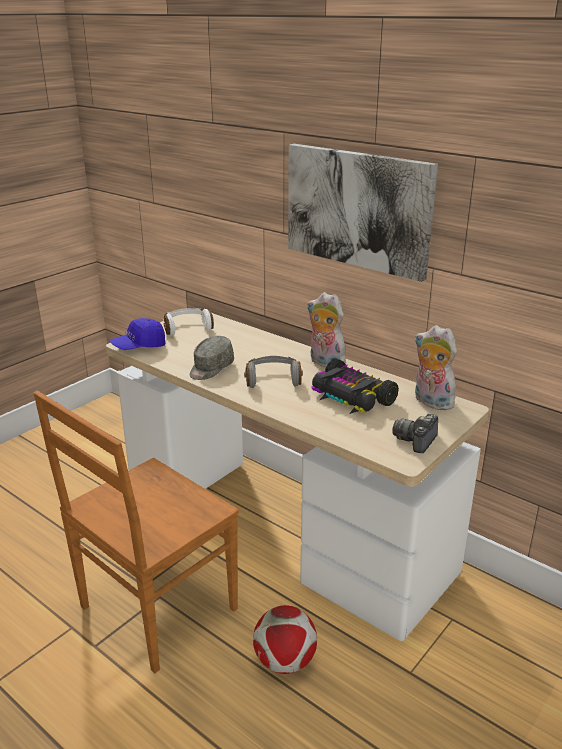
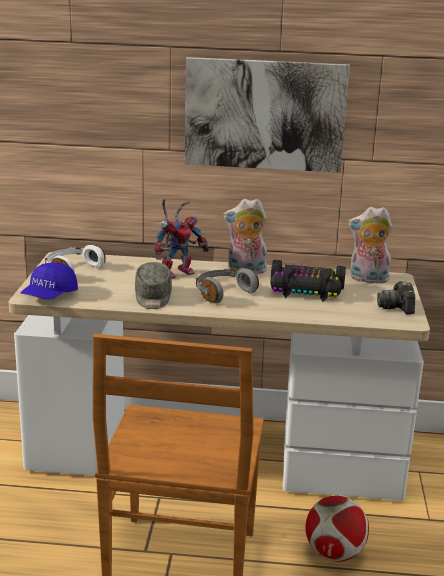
camera: 35 degrees left, 5 degrees down
none -> toy robot [155,198,209,279]

